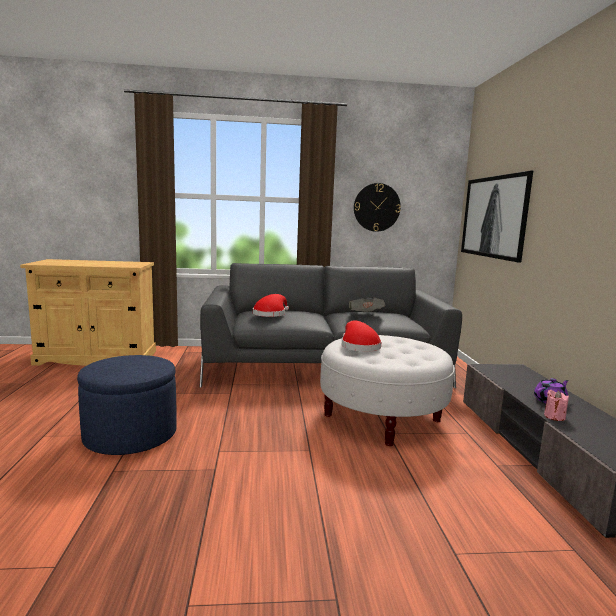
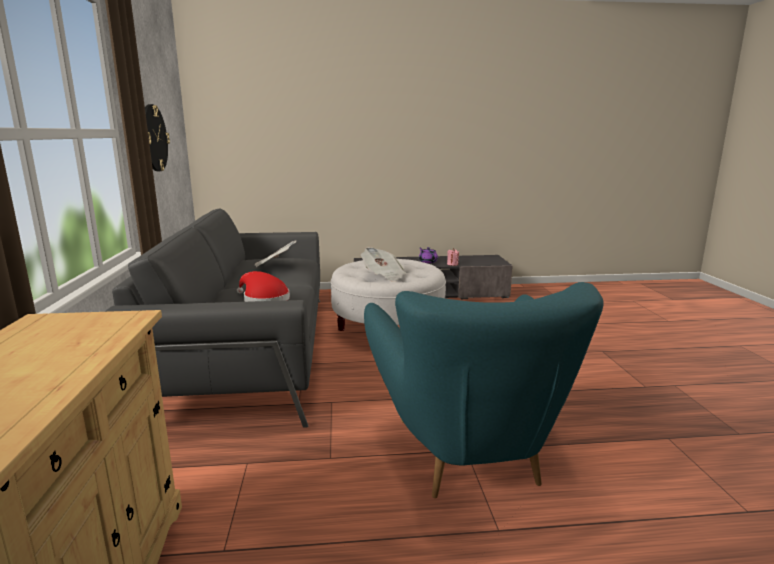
camera: 90 degrees left, 5 degrees up
blue ottoman [77,355,177,455] -> turquoise armchair [364,282,604,498]
red hat [342,321,382,352] -> newspaper [361,247,406,282]
picture [461,170,533,263] -> none

